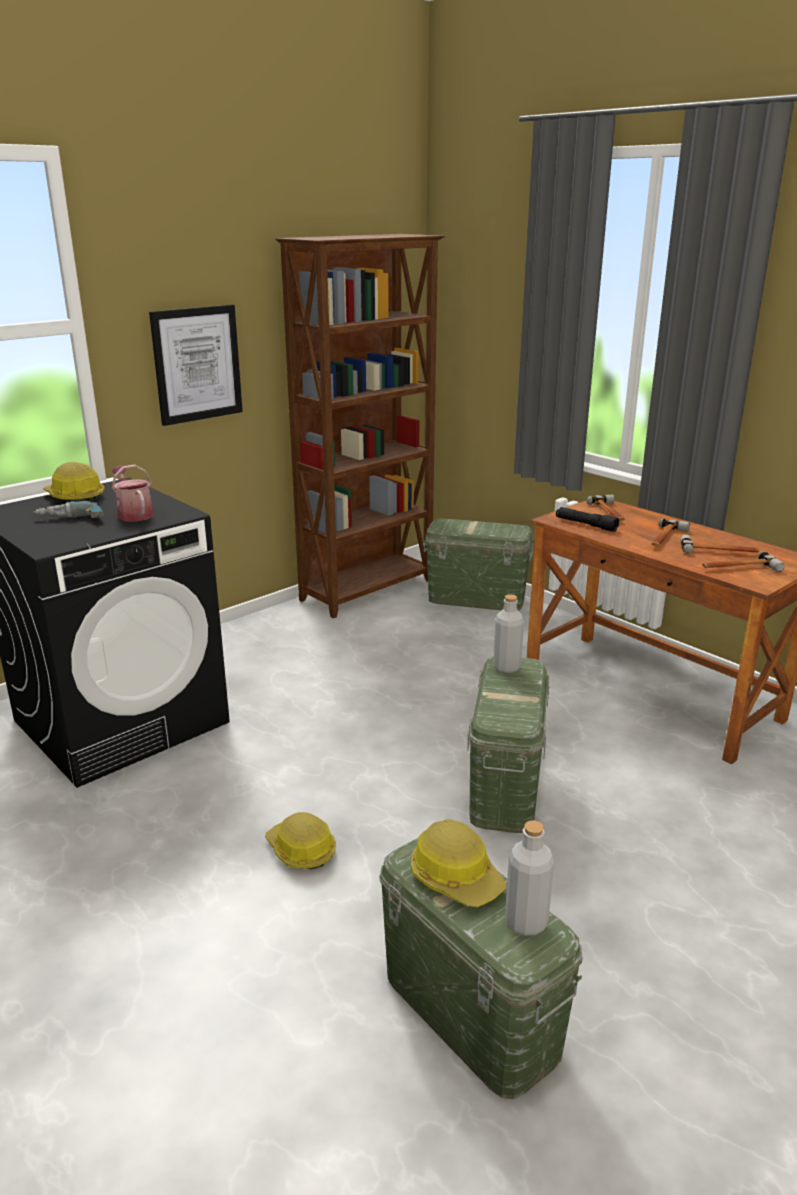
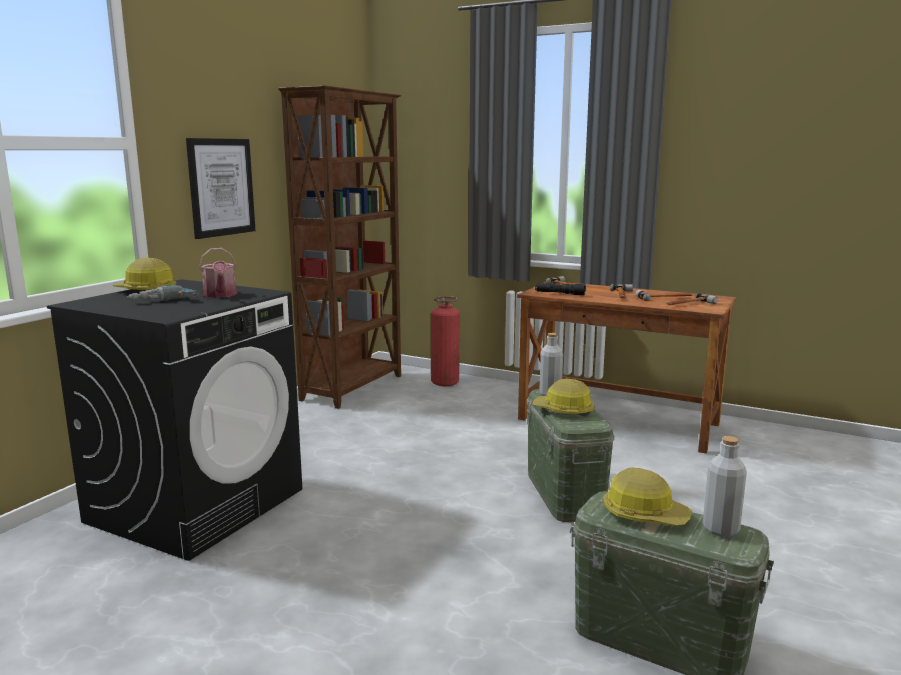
camera: 20 degrees left, 10 degrees down
watering can [112,465,153,522] -> watering can turned 150 degrees counterclockwise [199,248,237,298]
hard hat [265,812,336,869] -> hard hat moved to [532,379,594,416]
green storage box [423,519,535,611] -> fire extinguisher [431,296,460,386]

